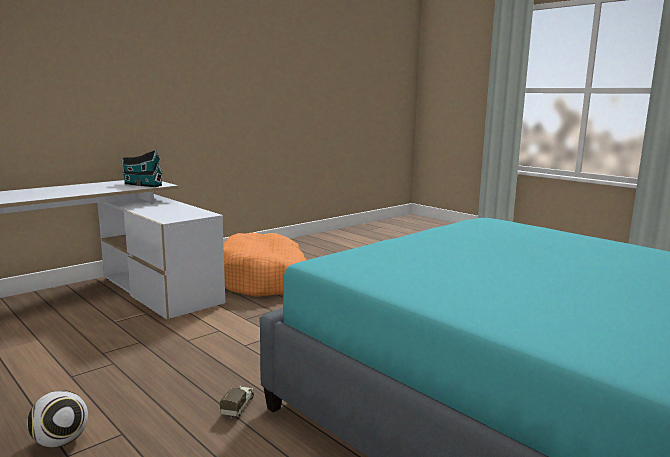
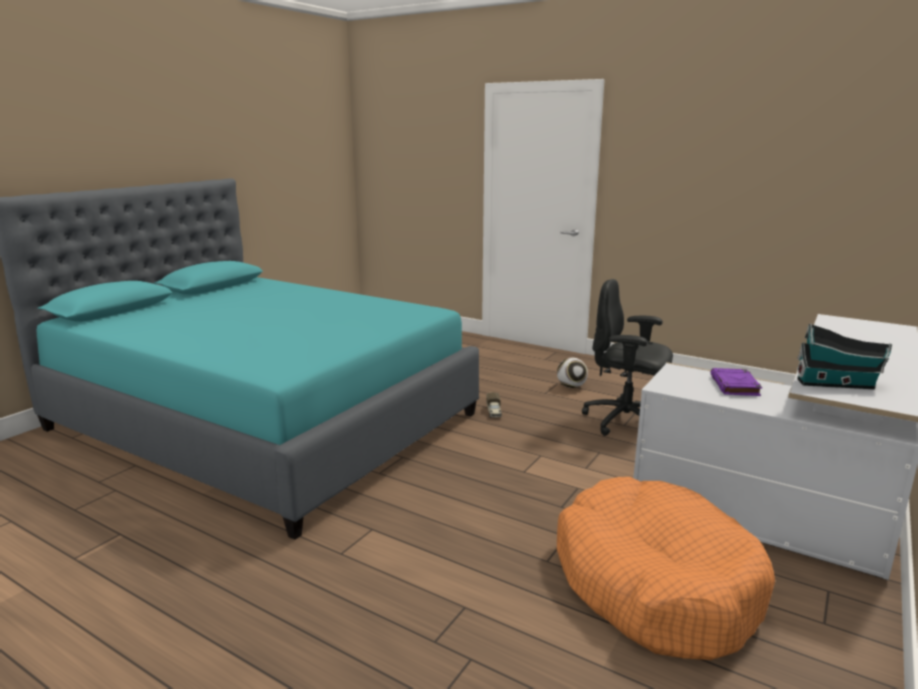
camera: 165 degrees right, 5 degrees up
none -> black office chair [582,279,673,436]
none -> purple book [710,368,762,396]

